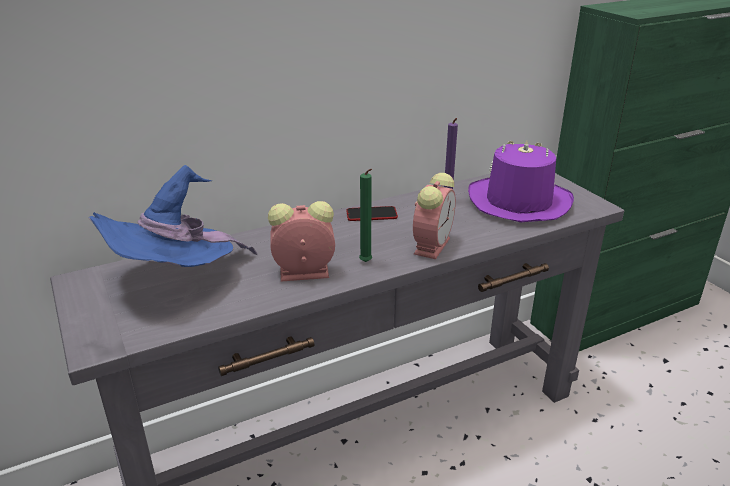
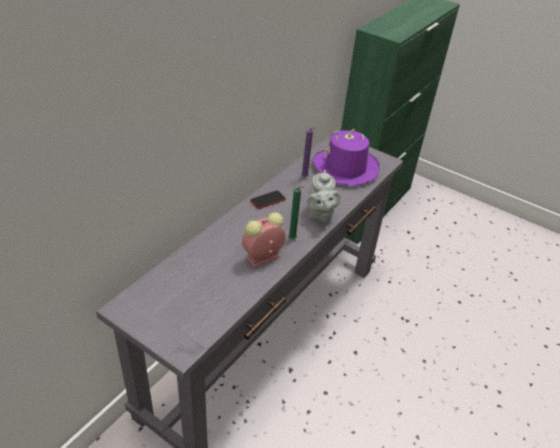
camera: 30 degrees left, 10 degrees up
blue hat [88,165,257,267] -> none
alarm clock [413,173,456,259] -> grey teapot [307,170,340,223]

